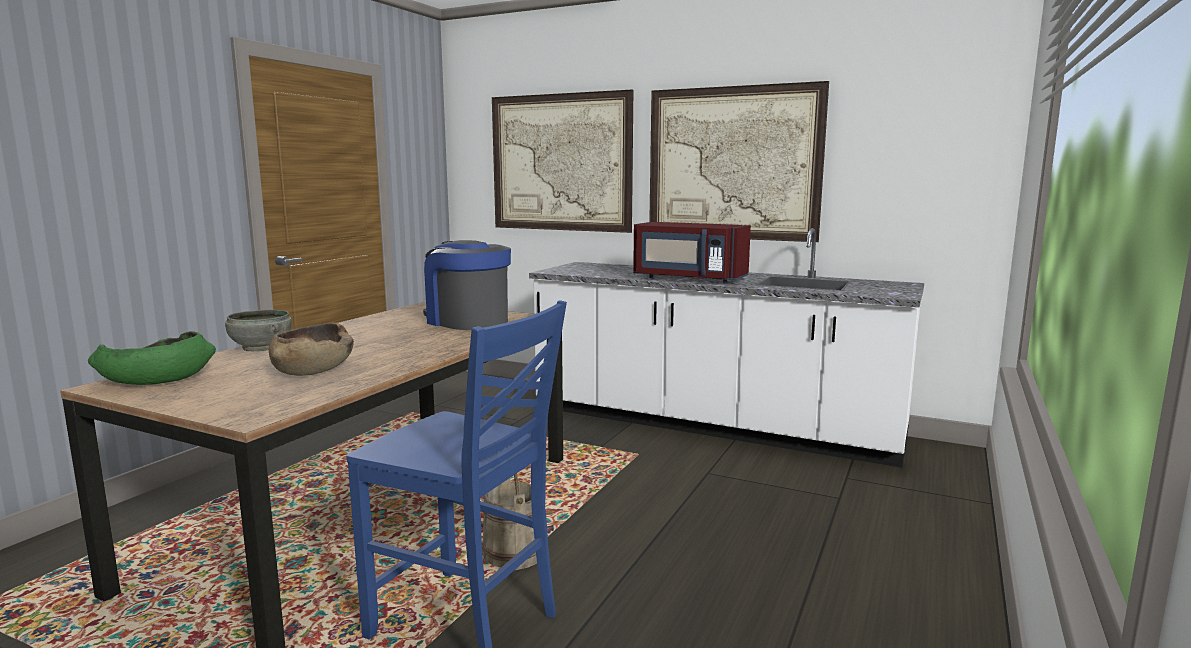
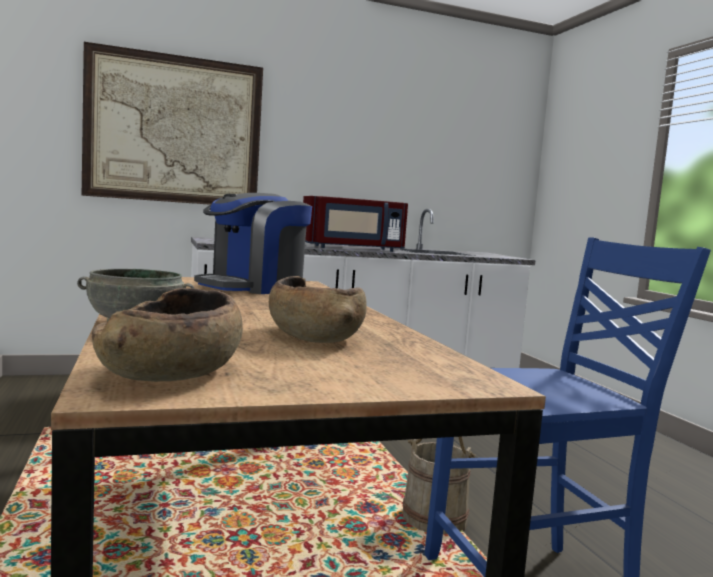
camera: 45 degrees left, 5 degrees down
green bowl [88,331,216,385] -> brown bowl [92,288,243,382]
coffee machine [423,240,511,330] -> coffee machine turned 45 degrees counterclockwise [194,193,312,294]
picture [649,81,829,242] -> none

